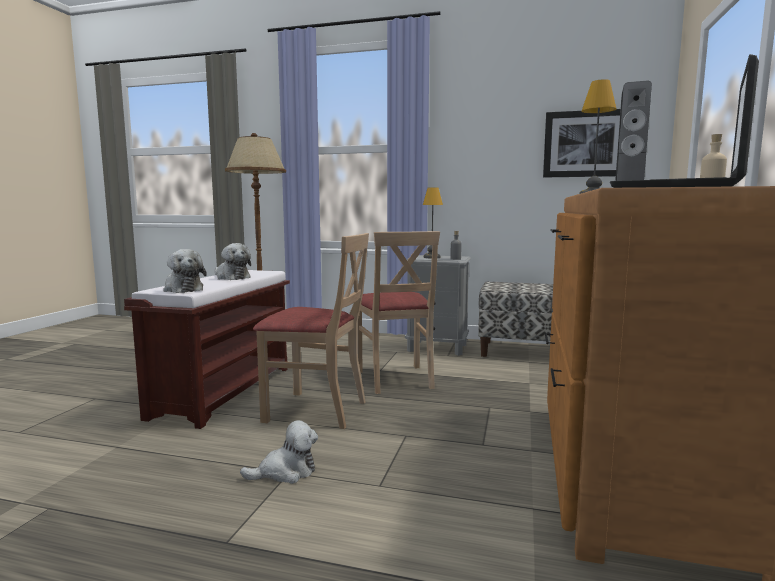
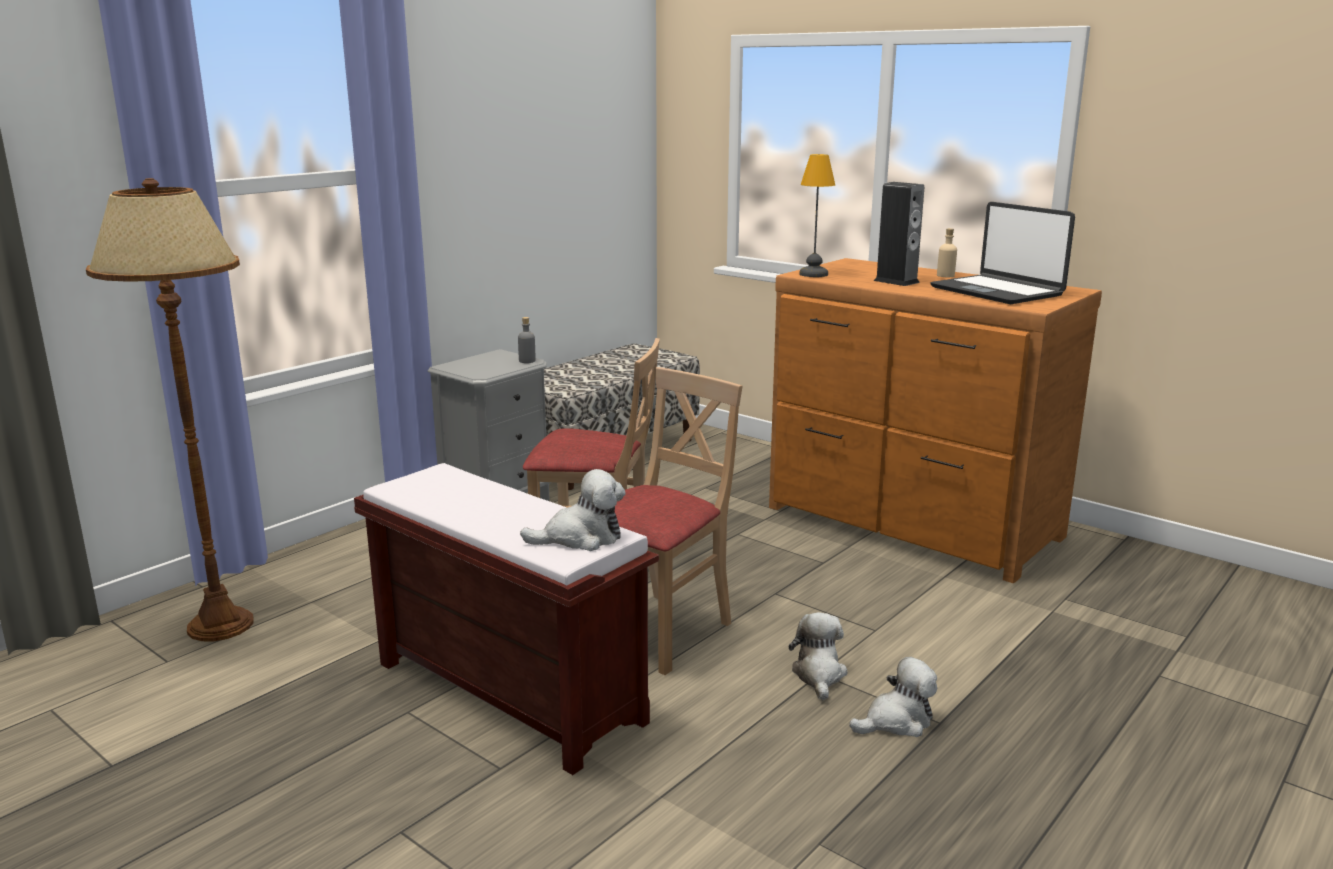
camera: 65 degrees left, 10 degrees up
plush toy [215,243,251,280] -> plush toy moved to [849,657,937,737]
table lamp [423,187,443,258] -> none
picture [543,109,620,178] -> none

